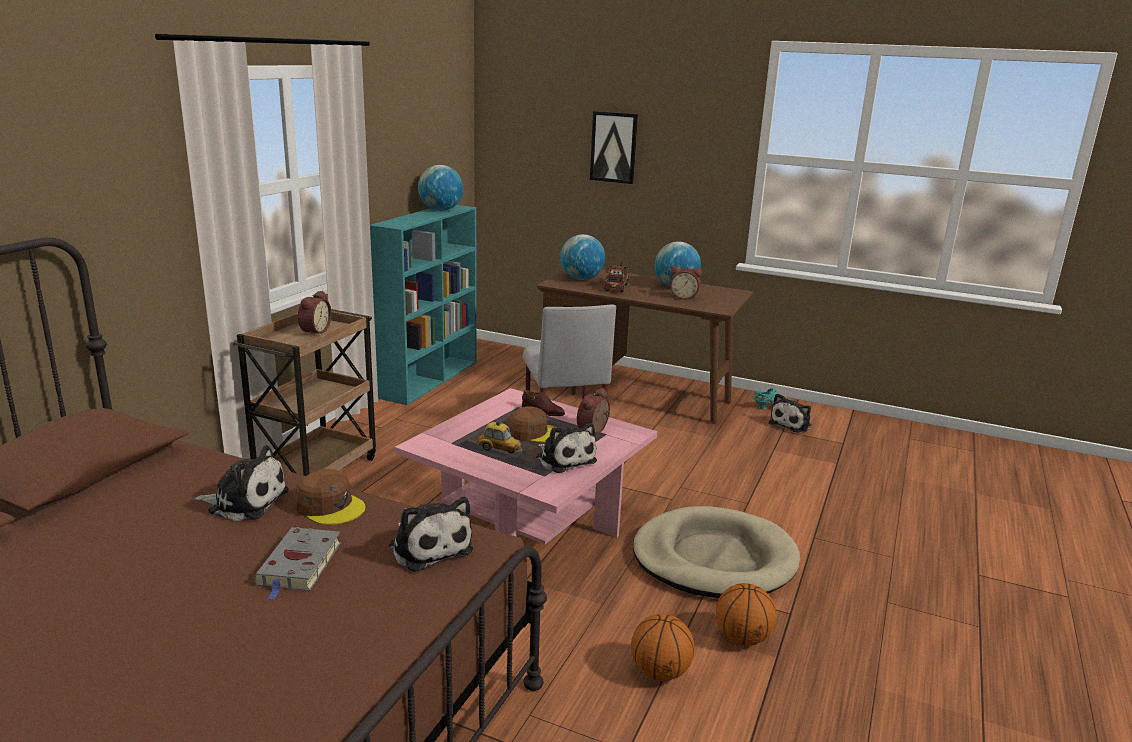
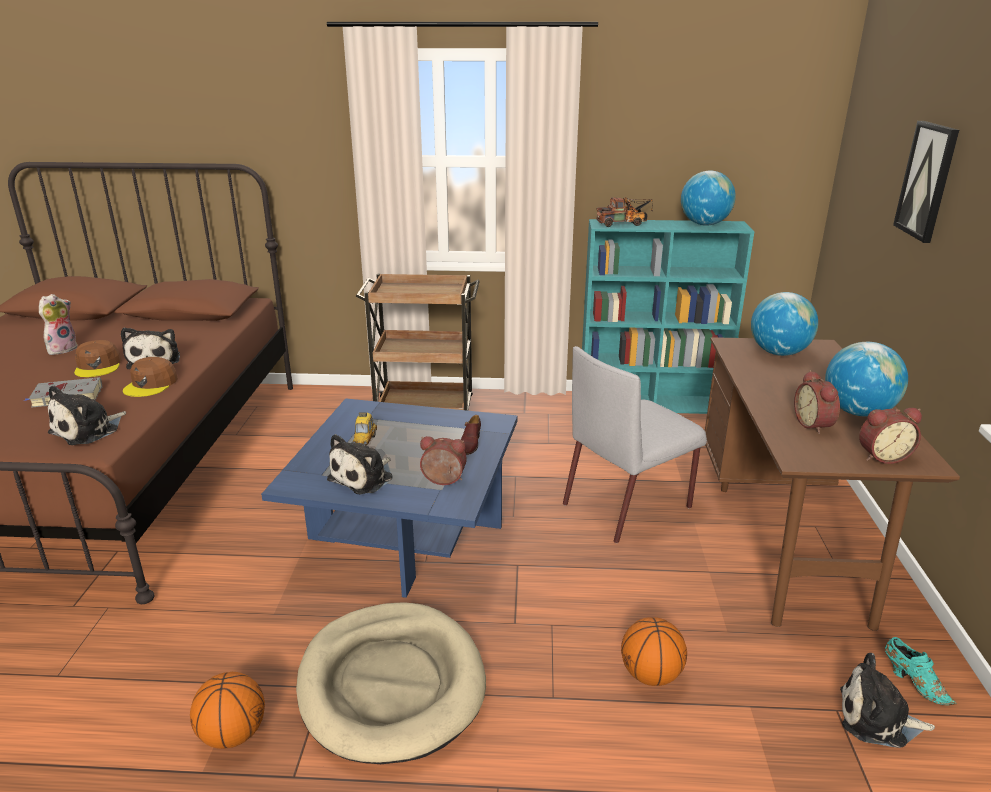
camera: 70 degrees right, 5 degrees up
alarm clock [298,290,332,337] -> alarm clock moved to [859,408,922,464]
pink coffee table [394,388,657,545] -> blue coffee table [261,398,518,598]
brown cap [508,406,557,442] -> brown cap moved to [74,340,121,377]
toy truck [604,261,629,292] -> toy truck moved to [596,197,653,227]
basketball [631,614,695,681] -> basketball moved to [621,617,687,686]
none -> plush toy [39,294,78,355]

